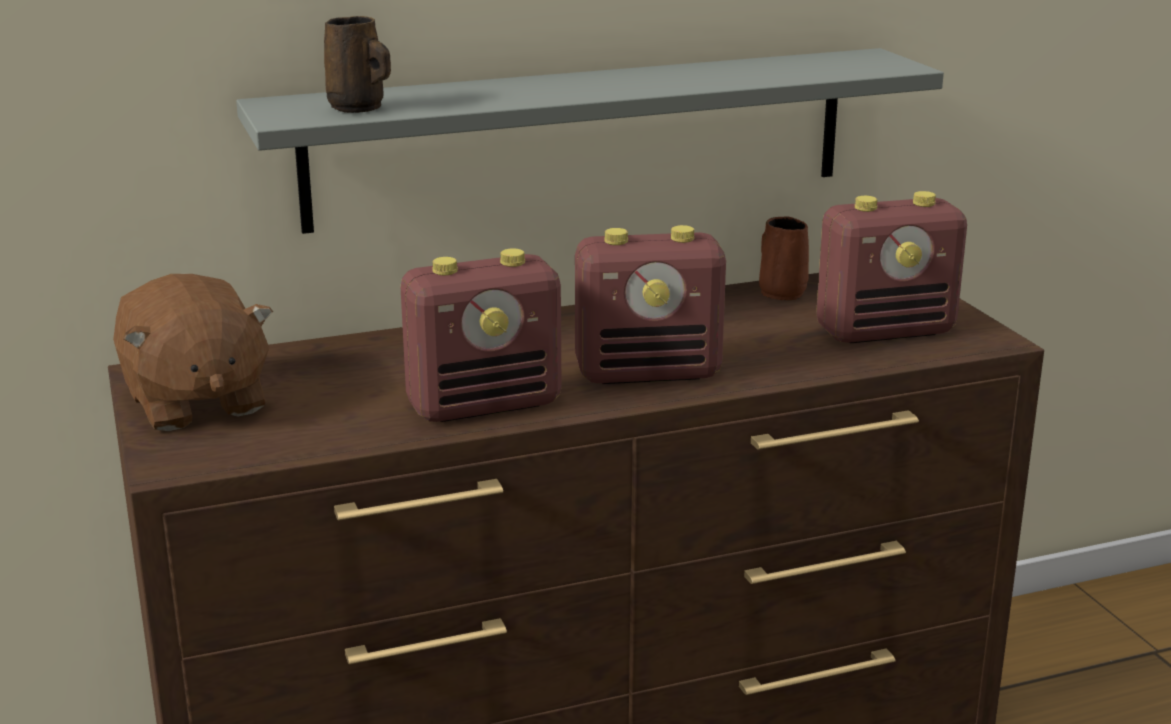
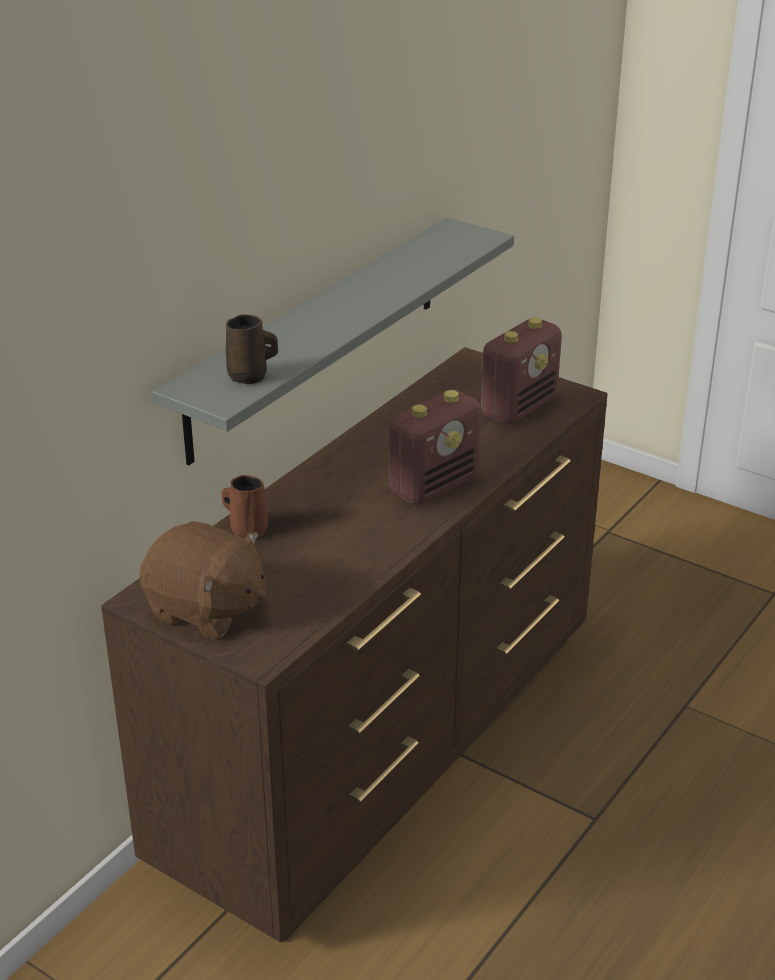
camera: 35 degrees left, 10 degrees up
radio [401,248,562,422] -> none
brown mug [759,217,809,300] -> brown mug moved to [222,475,268,540]

